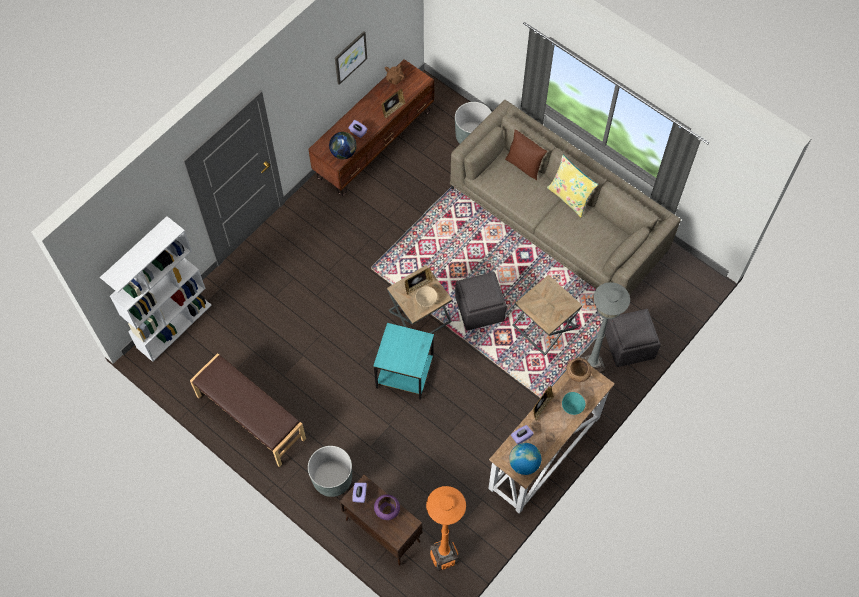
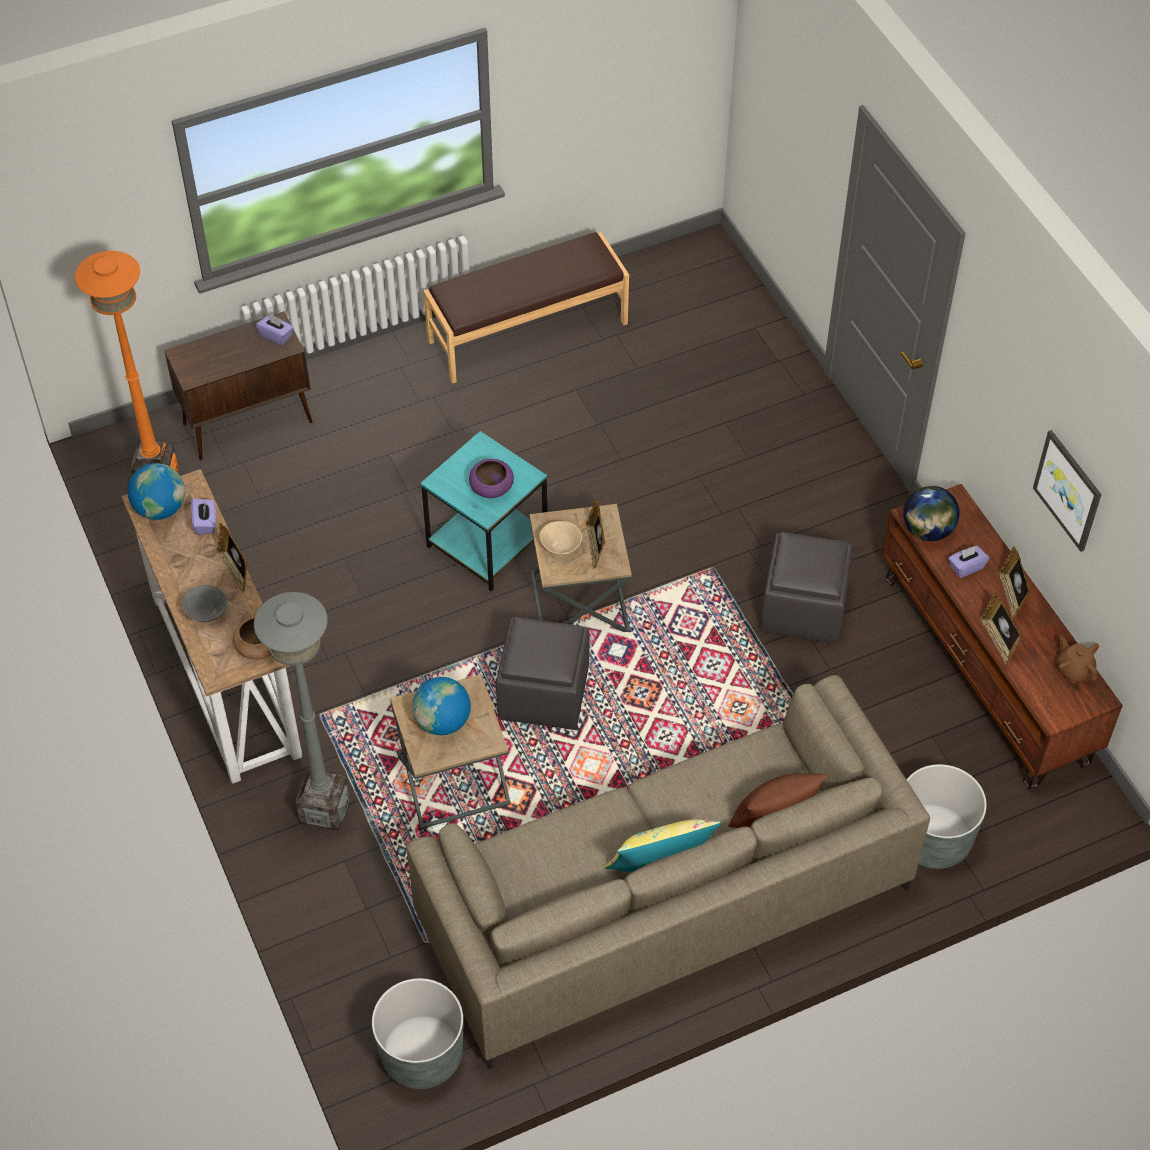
camera: 115 degrees right, 10 degrees down
white bookcase [100,216,211,362] -> none
grey planter [308,446,352,497] -> grey planter moved to [372,978,463,1089]
purple bowl [374,494,400,520] -> purple bowl moved to [469,459,514,498]
turquoise bowl [562,392,585,415] -> grey bowl [182,585,228,622]
grey ottoman [605,309,661,367] -> grey ottoman moved to [761,532,853,644]
none -> globe [412,677,471,735]
none -> picture frame [999,547,1030,619]

